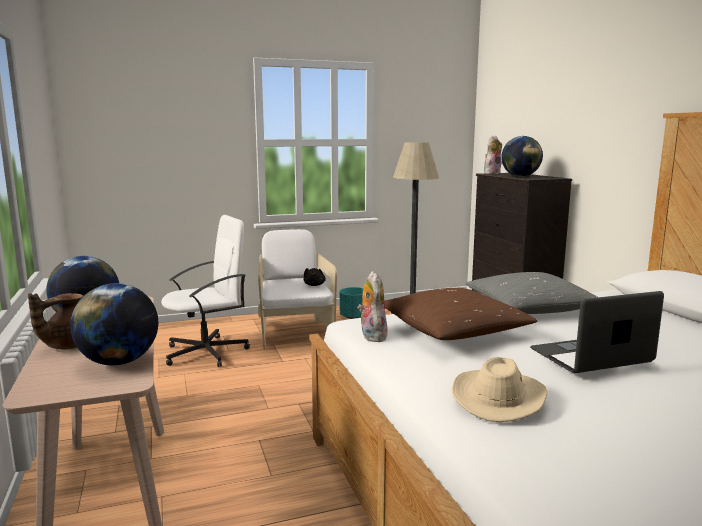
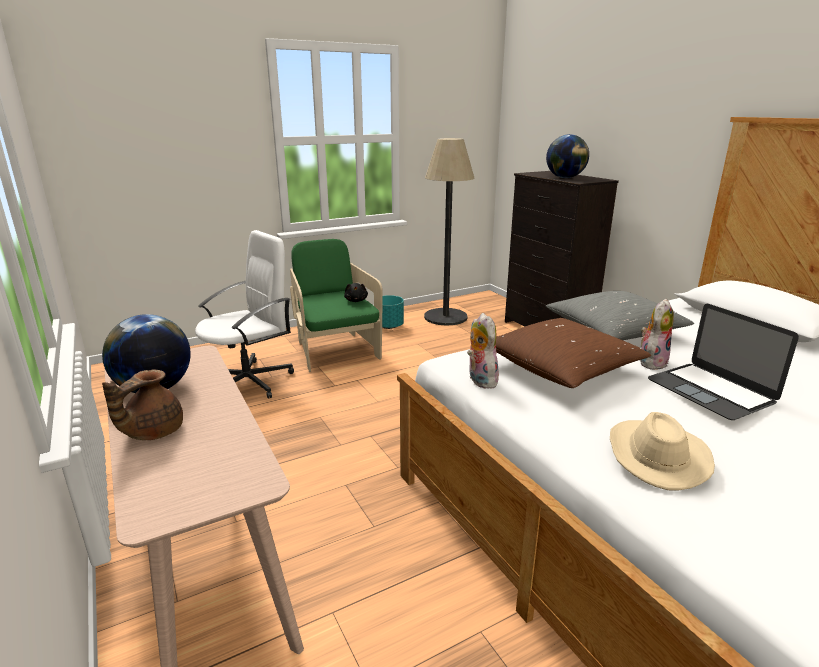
camera: 10 degrees left, 10 degrees up
globe [70,283,158,365] -> none
white armchair [258,229,337,349] -> green armchair [290,239,383,372]
plush toy [484,136,502,174] -> plush toy moved to [640,299,674,370]
laptop [530,291,664,373] -> laptop turned 90 degrees counterclockwise [648,304,799,420]

